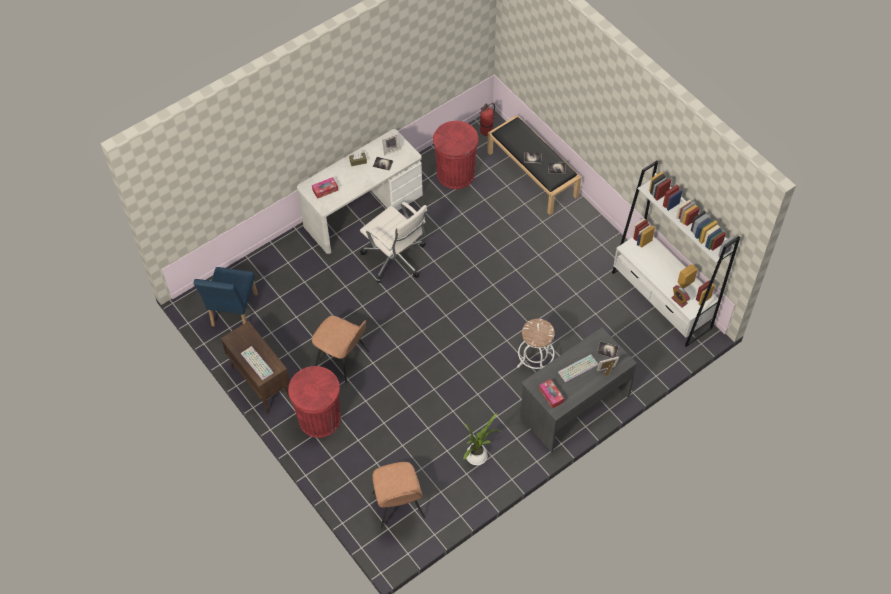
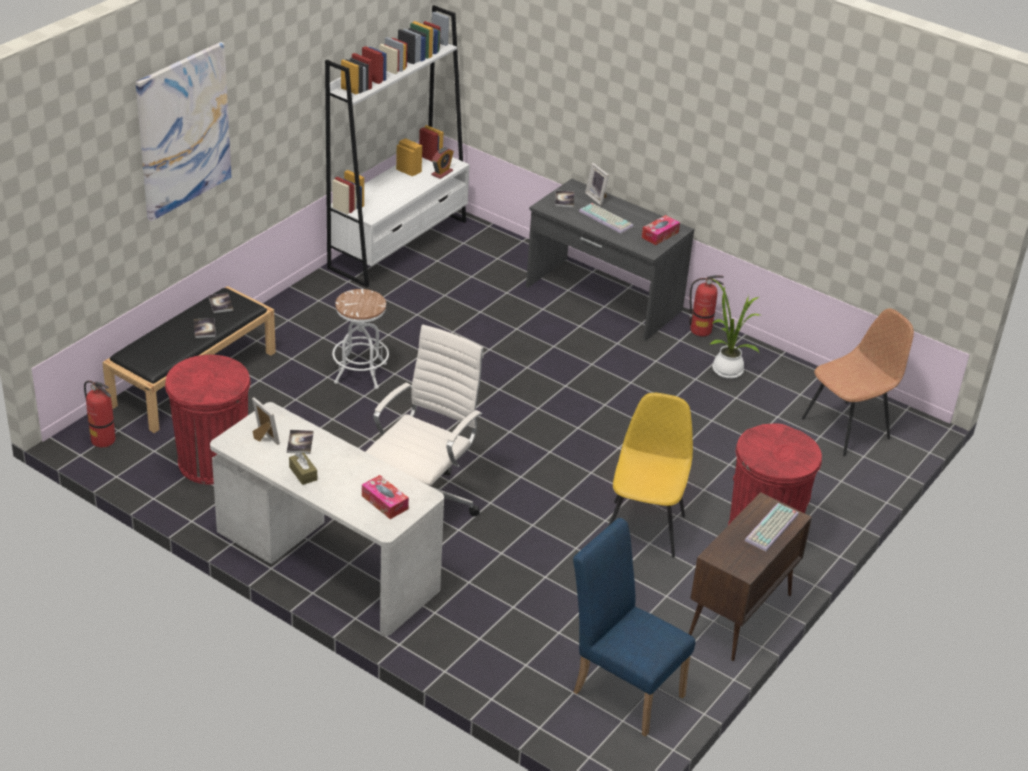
camera: 110 degrees left, 20 degrees down
blue chair [193,267,258,326] -> blue chair turned 135 degrees counterclockwise [573,518,696,737]
brown chair [312,316,369,383] -> yellow chair [608,393,693,558]
white stool [517,319,555,369] -> white stool moved to [332,289,389,389]
none -> picture [135,42,231,221]
none -> fire extinguisher [689,275,724,336]

